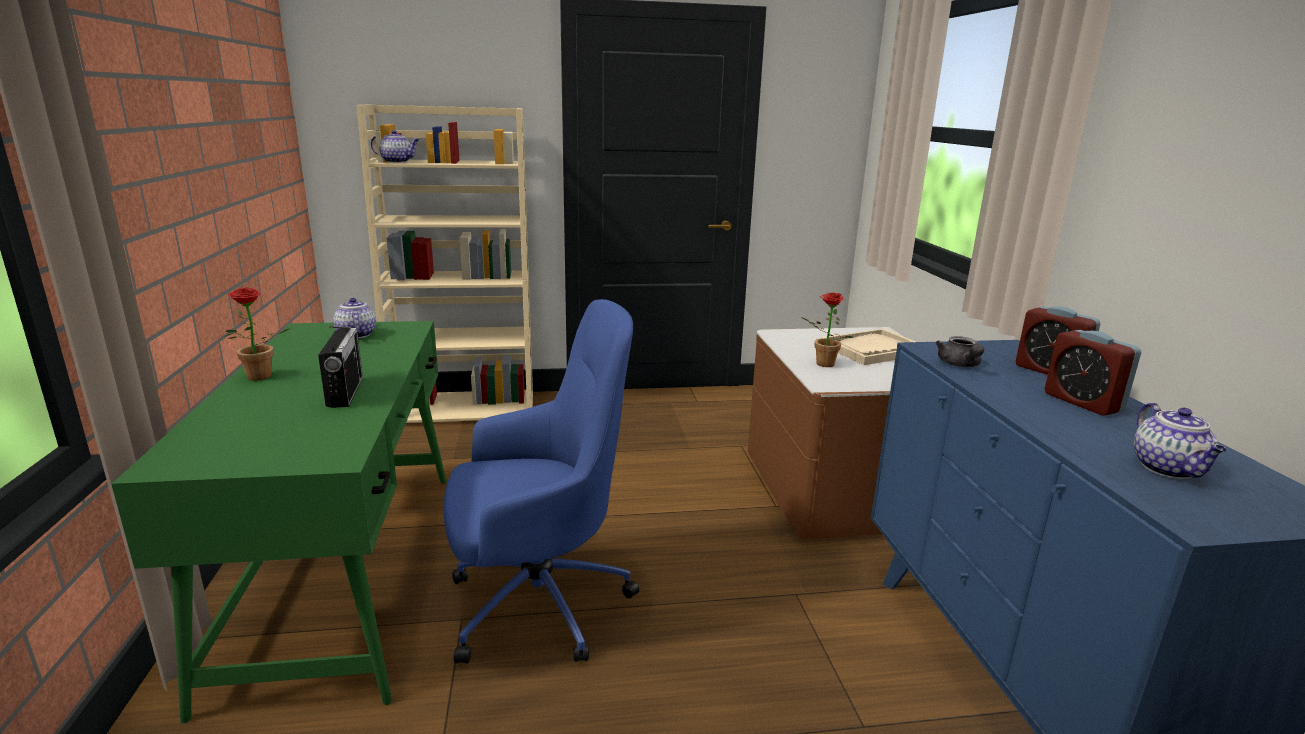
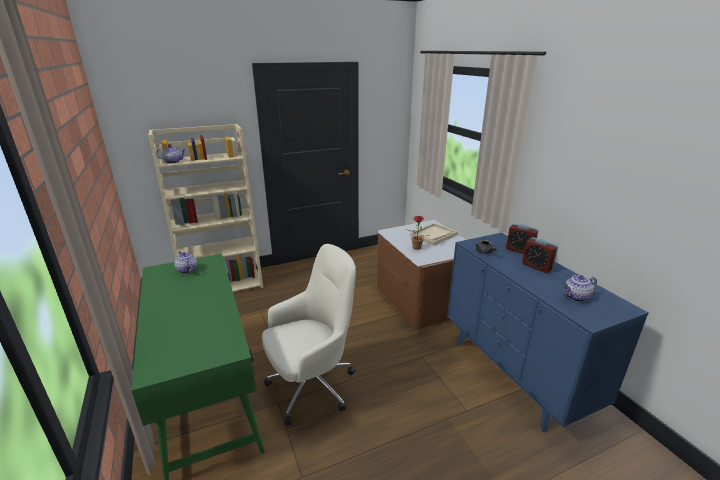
camera: 15 degrees left, 5 degrees up
potted plant [224,287,289,381] -> none
radio [318,326,363,408] -> none
blue office chair [444,299,639,664] -> beige office chair [262,244,356,426]
teapot [1134,402,1227,479] -> teapot turned 90 degrees clockwise [562,275,597,302]

